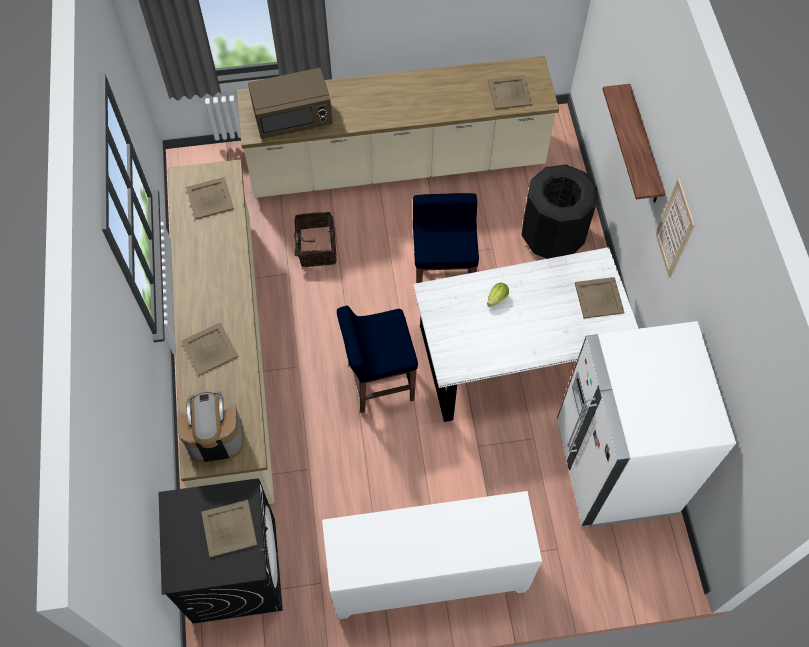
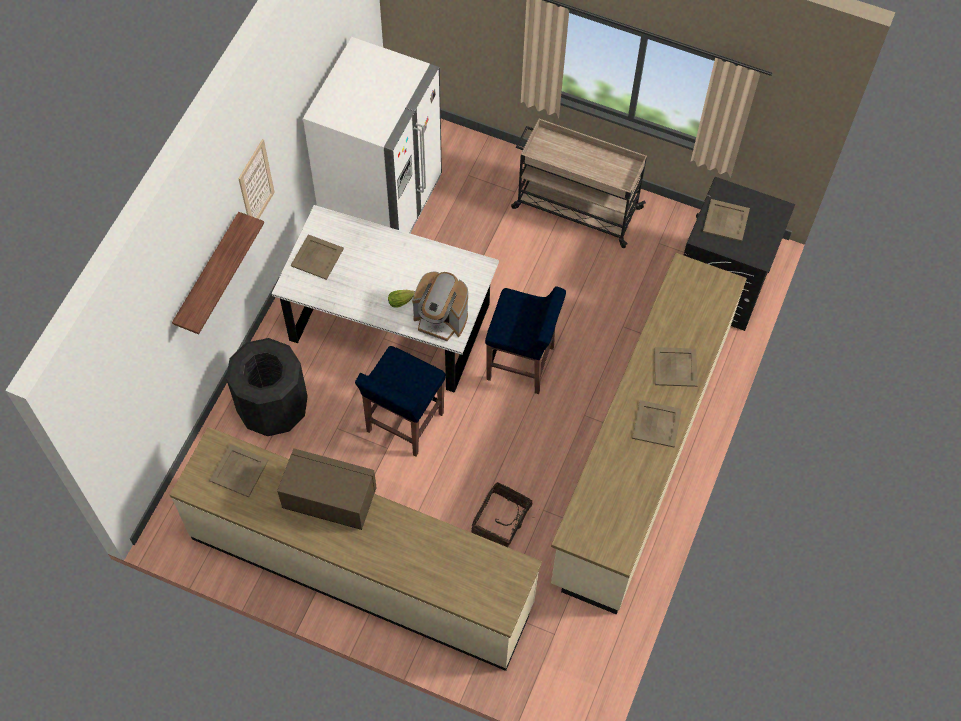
camera: 150 degrees left, 0 degrees up
coffee machine [177,390,244,462] -> coffee machine moved to [412,271,468,341]
beige tray [186,177,234,220] -> beige tray moved to [632,400,682,448]
brown microwave [248,68,333,139] -> brown microwave moved to [277,448,377,530]
white cabinet [322,491,542,619] -> beige cart [511,119,647,248]

